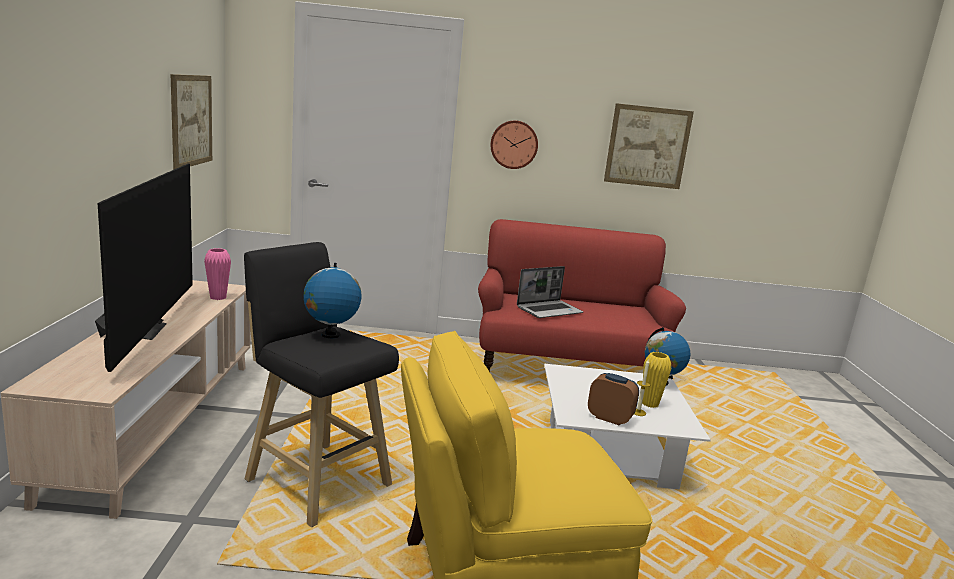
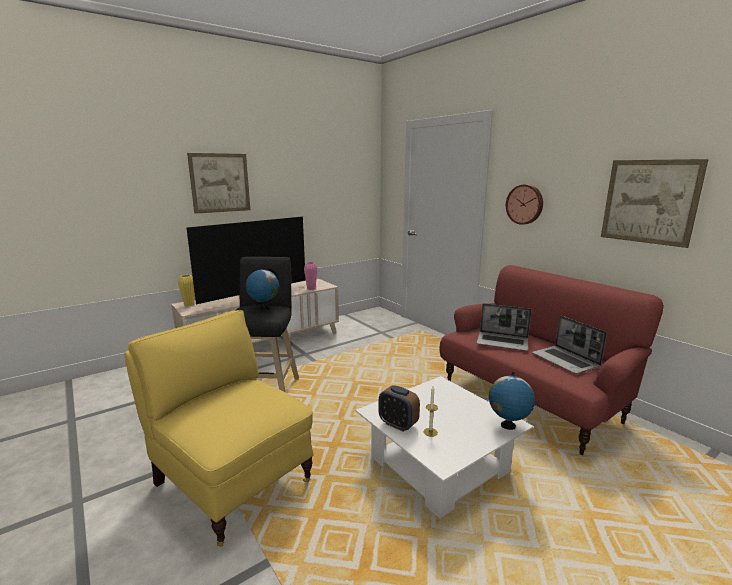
camera: 55 degrees right, 0 degrees up
picture [171,74,212,170] -> picture moved to [187,153,250,214]
alarm clock [588,373,639,425] -> alarm clock turned 135 degrees clockwise [379,385,420,432]
yellow vase [642,352,671,408] -> yellow vase moved to [178,275,195,306]
none -> laptop [532,316,607,374]

